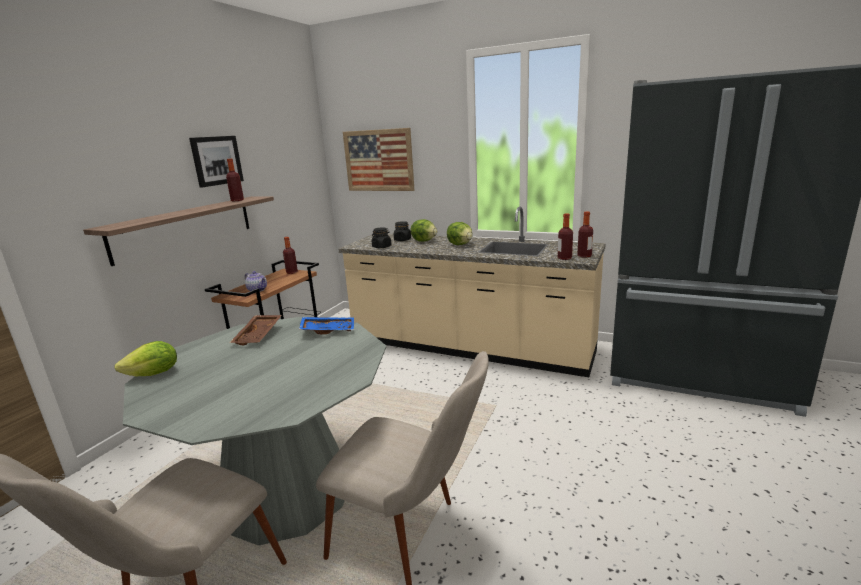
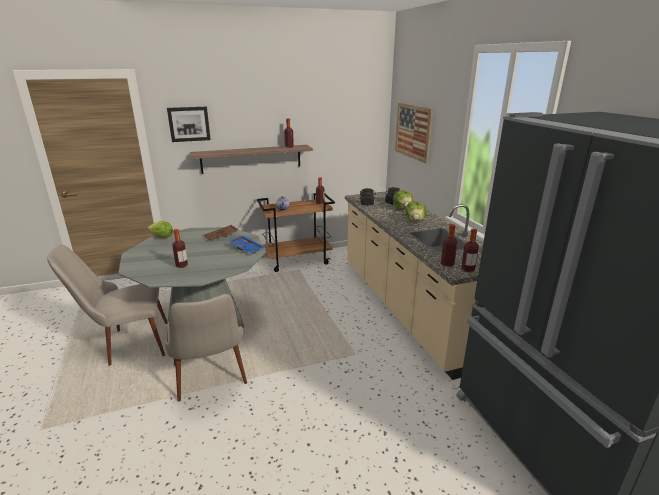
camera: 45 degrees right, 5 degrees up
picture [189,136,244,187] -> picture moved to [167,107,211,142]
none -> bottle [172,229,188,268]

